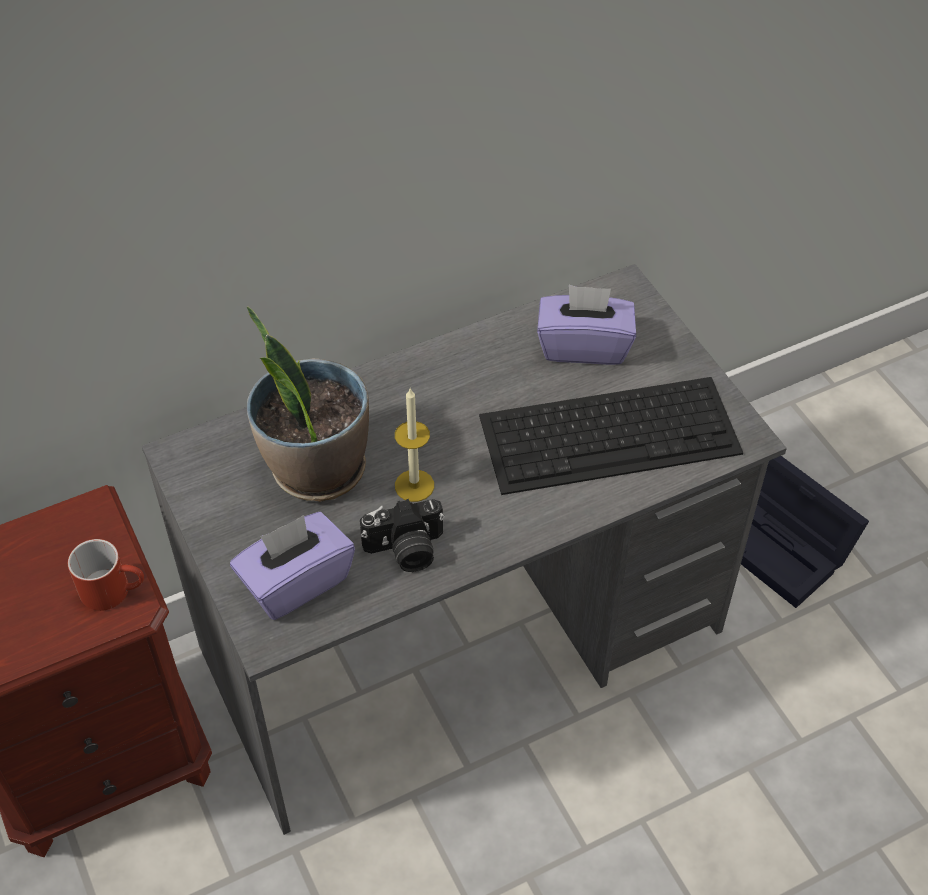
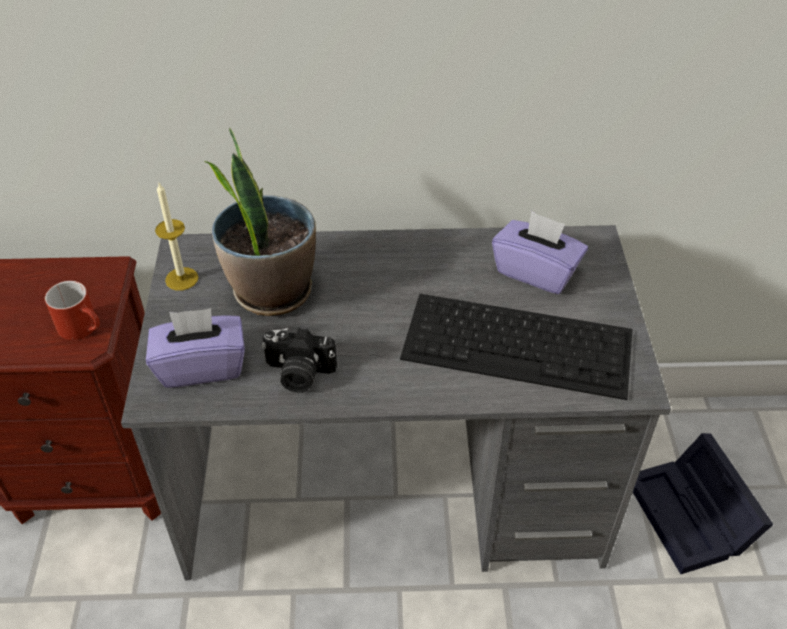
camera: 25 degrees right, 5 degrees down
candle [395,389,434,502] -> candle moved to [155,183,198,290]

